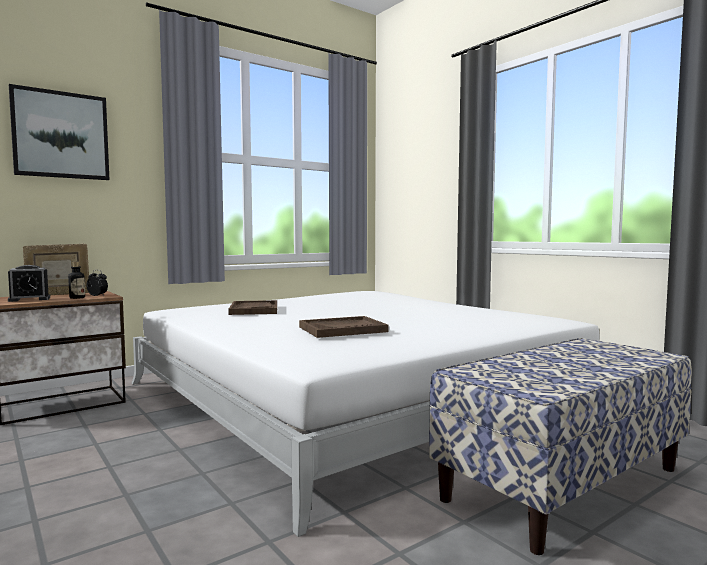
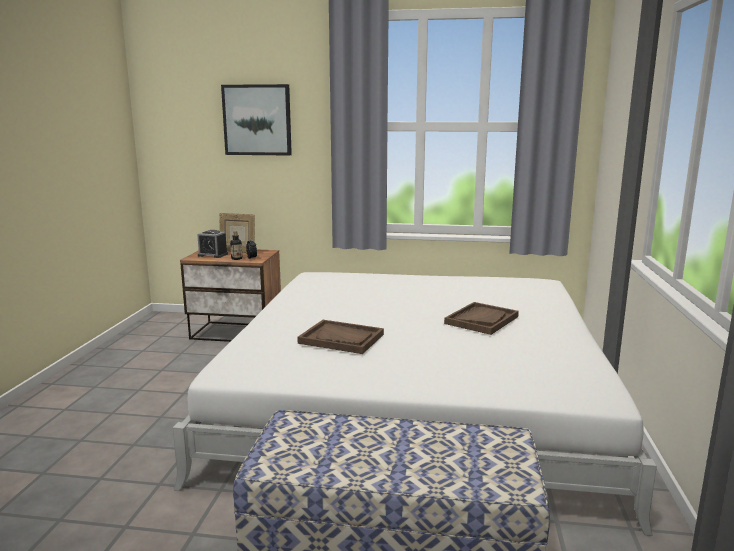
camera: 45 degrees right, 10 degrees up
brown tray [228,300,277,315] -> brown tray moved to [444,302,519,335]

